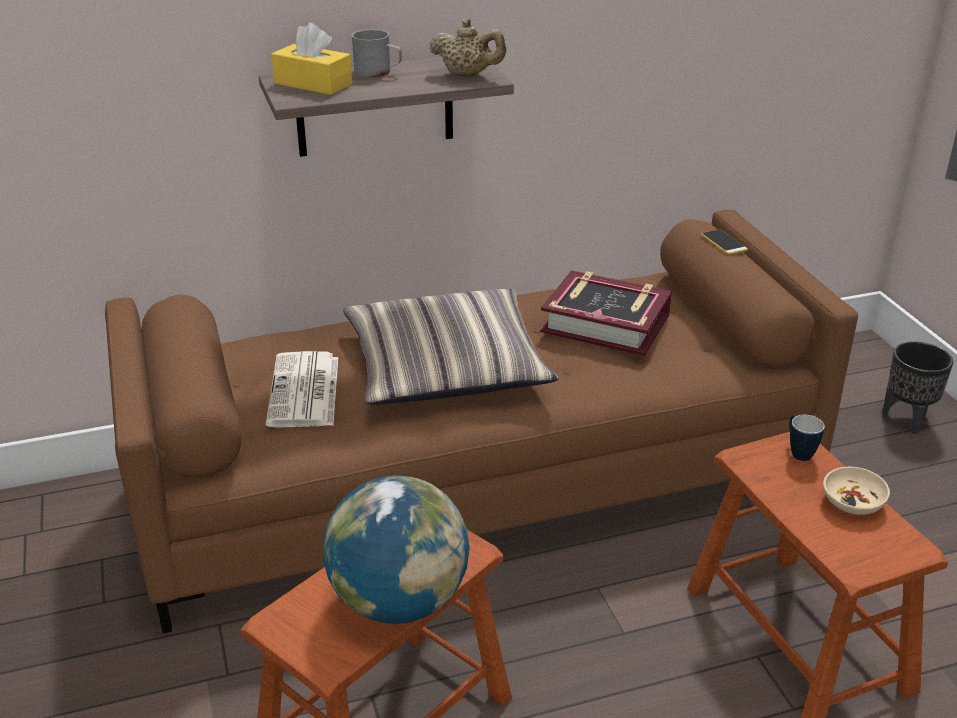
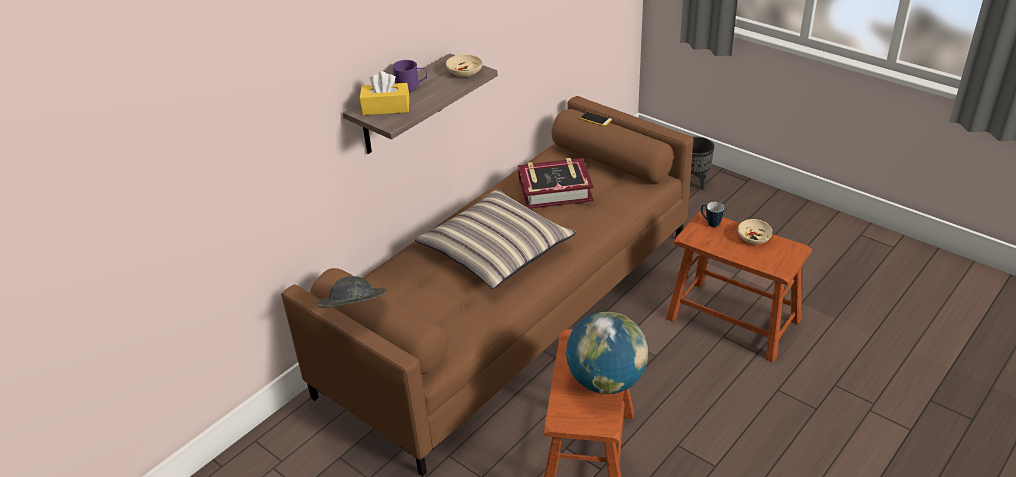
camera: 30 degrees left, 5 degrees up
newspaper [266,351,338,428] -> none
grey mug [351,29,402,77] -> purple mug [392,60,427,92]
beige teapot [429,19,506,77] -> beige bowl [446,54,483,77]
none -> grey hat [316,276,387,308]

